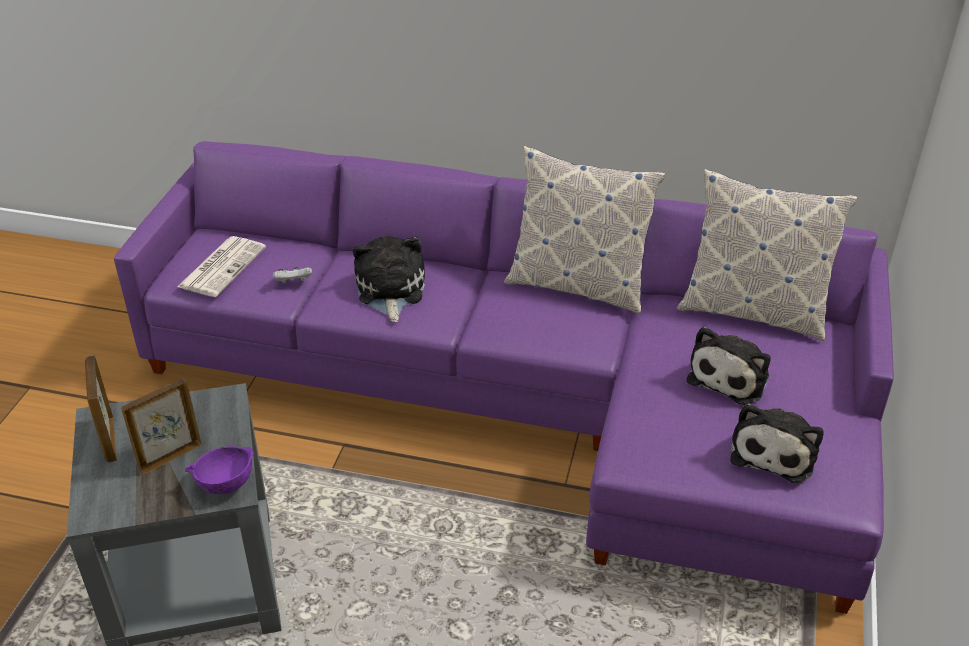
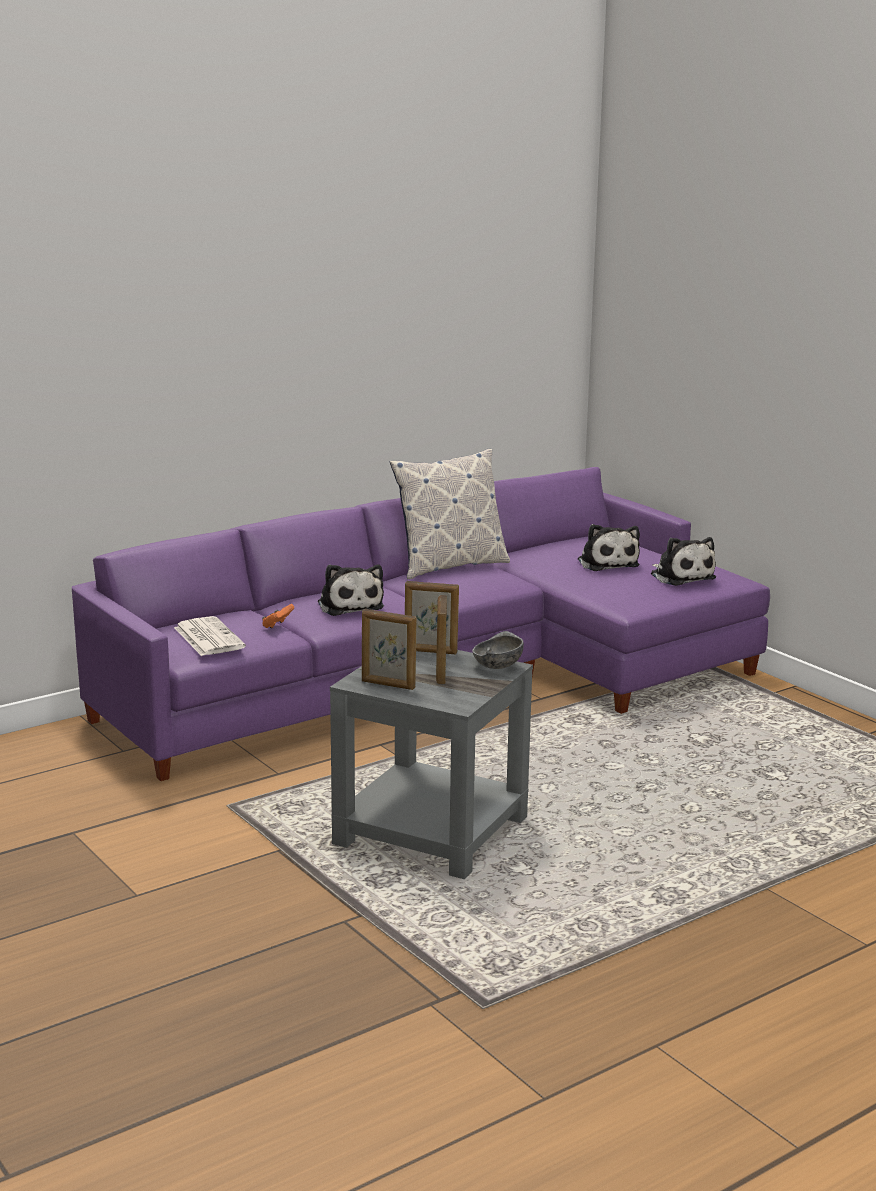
camera: 50 degrees left, 20 degrees down
purple bowl [185,446,254,494] -> grey bowl [472,631,524,669]
white game controller [273,267,312,284] -> orange game controller [262,604,294,628]
plush toy [353,236,425,322] -> plush toy turned 150 degrees counterclockwise [318,564,384,616]
pillow [677,169,858,341] -> none
none -> picture frame [405,581,459,654]

